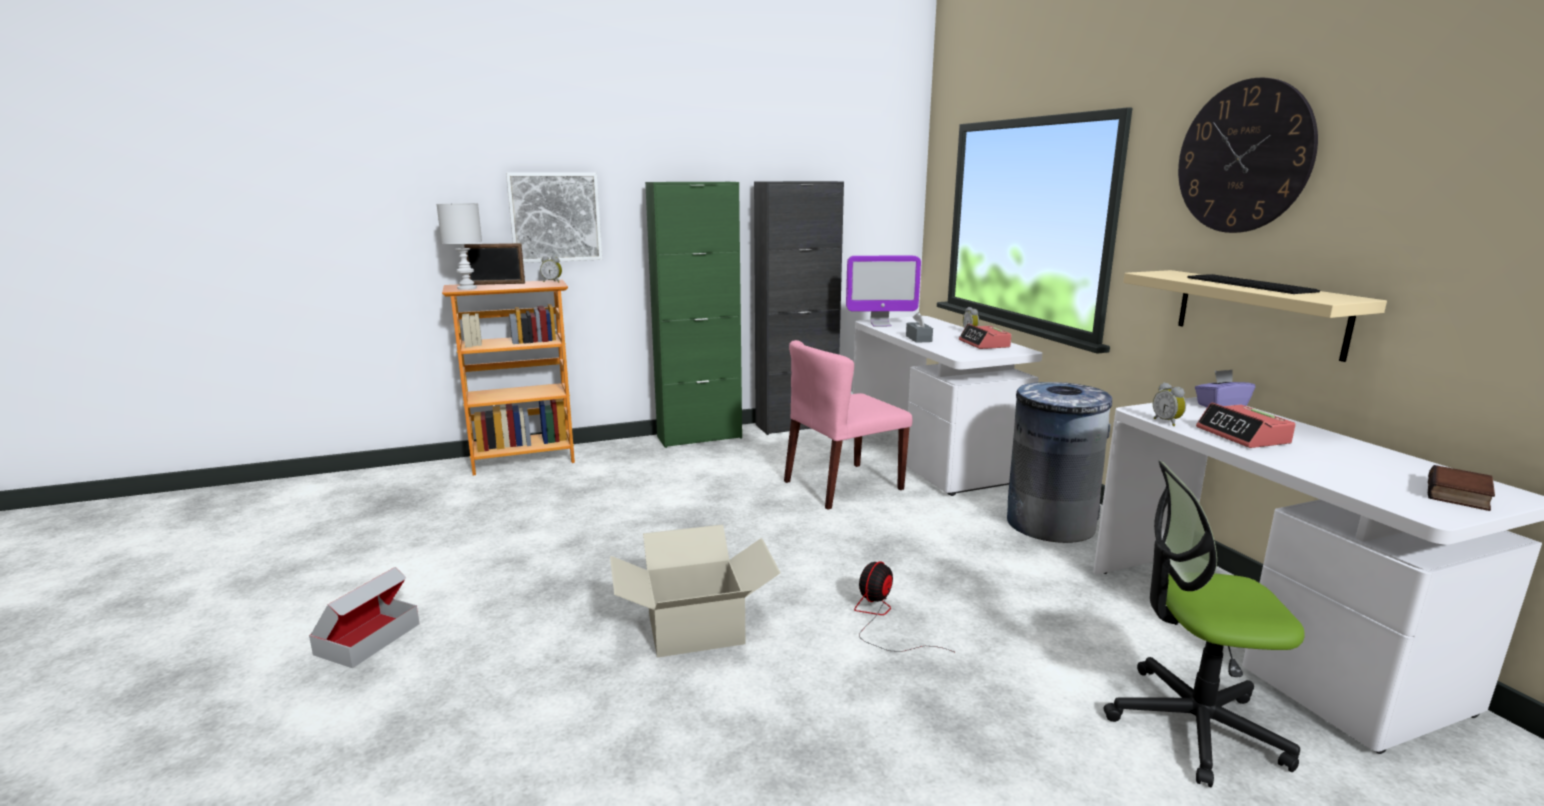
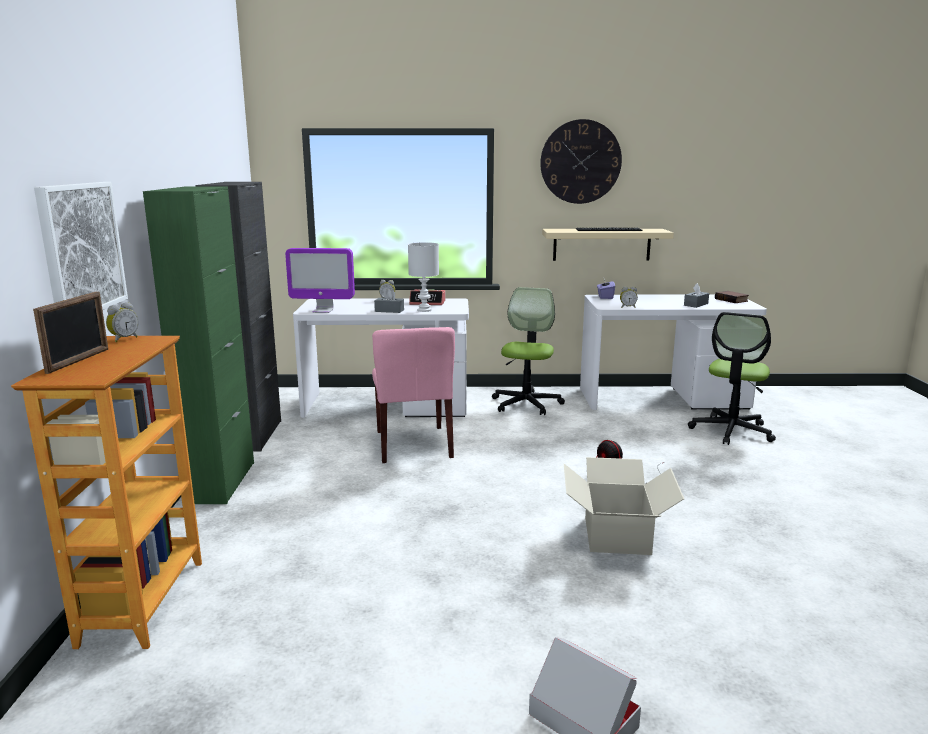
camera: 70 degrees left, 0 degrees up
white table lamp [437,203,482,290] -> white table lamp moved to [408,242,439,312]
monitor [846,256,921,327] -> monitor turned 75 degrees clockwise [285,248,355,313]
grey trash can [1007,382,1112,543] -> office chair [492,287,565,415]
alarm clock [1196,403,1296,448] -> none
none -> grey tissue box [684,283,709,308]

